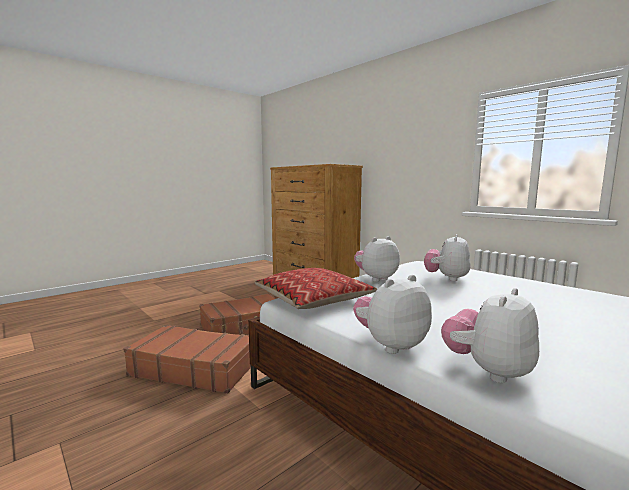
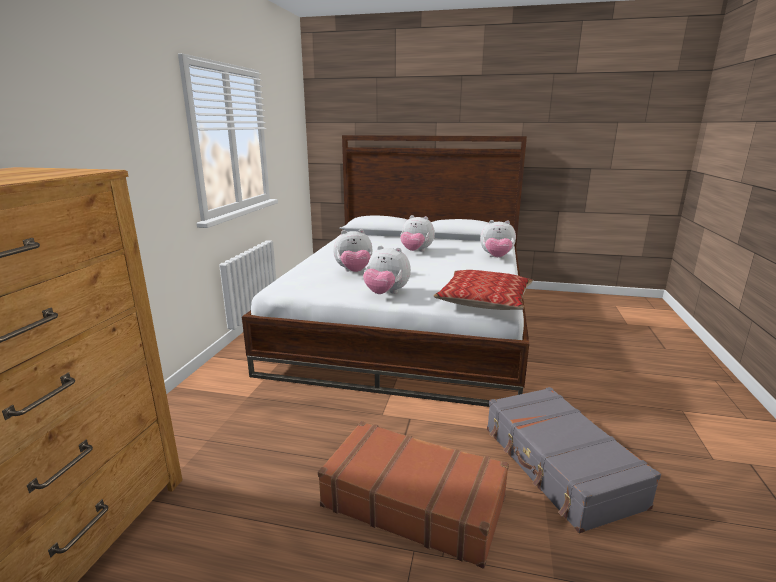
camera: 125 degrees left, 10 degrees up
brown suitcase [123,325,251,394] -> grey suitcase [487,387,661,533]
plush toy [353,275,432,354] -> plush toy moved to [400,215,435,252]

